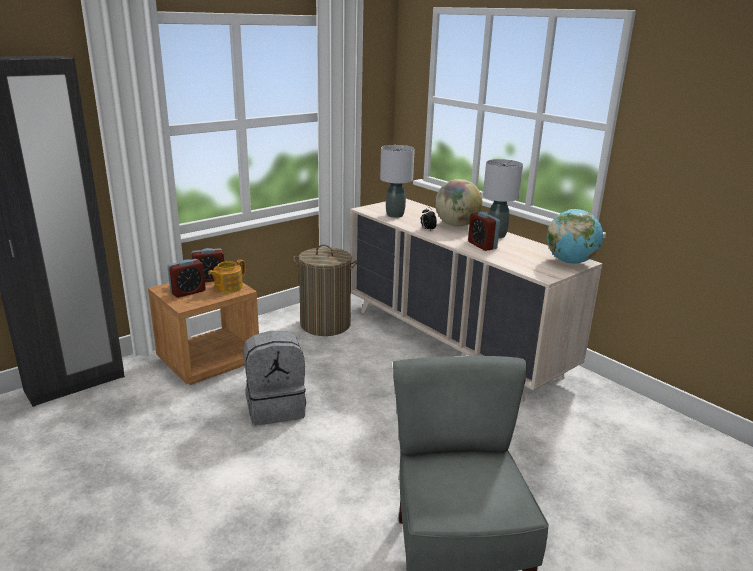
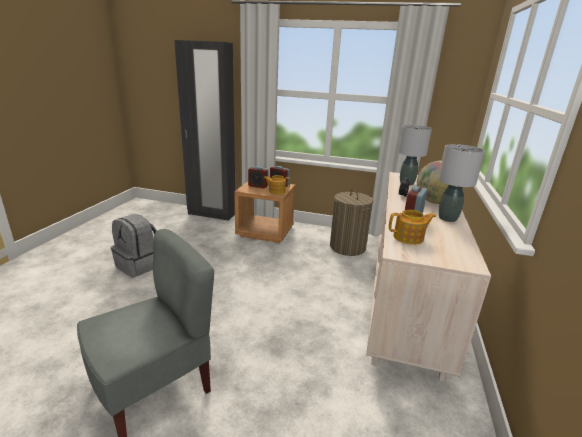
camera: 55 degrees right, 0 degrees up
grey backpack [243,331,307,425] -> grey backpack moved to [111,214,157,277]
globe [547,209,603,264] -> none
none -> teapot [389,210,436,245]

